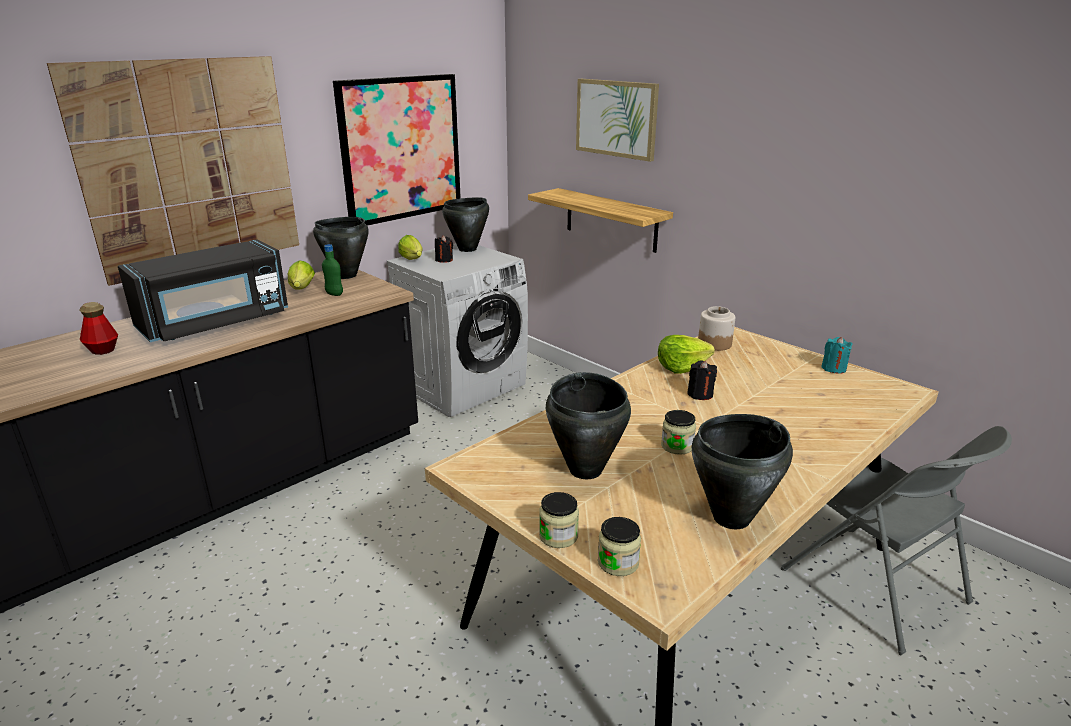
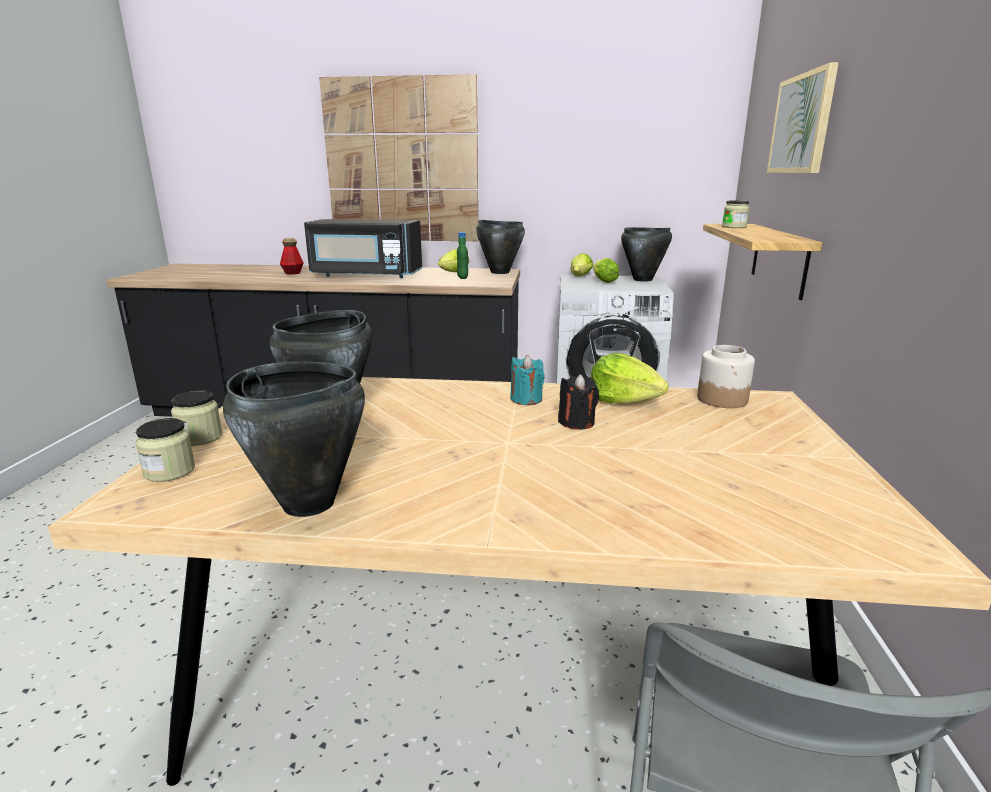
camera: 50 degrees right, 5 degrees down
picture [333,74,461,226] -> none
black candle [435,235,453,263] -> lettuce [593,258,619,283]
jar [661,410,696,455] -> jar moved to [722,201,749,228]
turquoise candle [821,337,853,374] -> turquoise candle moved to [510,355,545,405]

